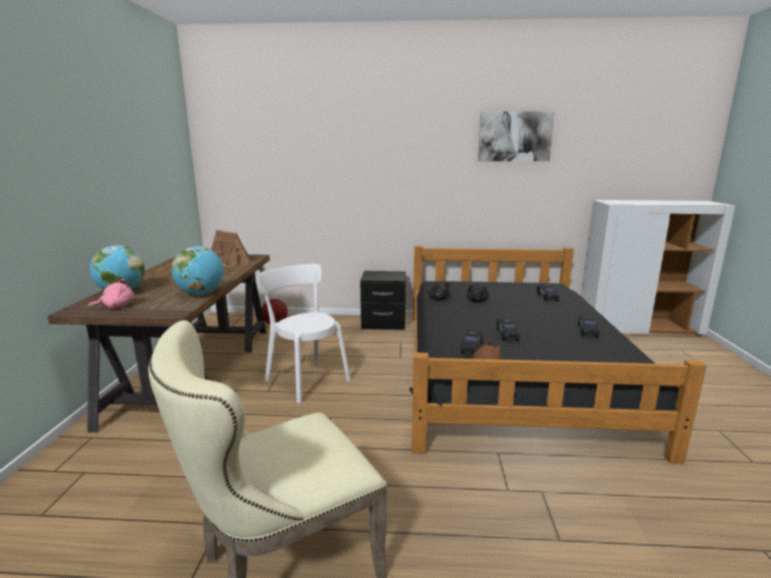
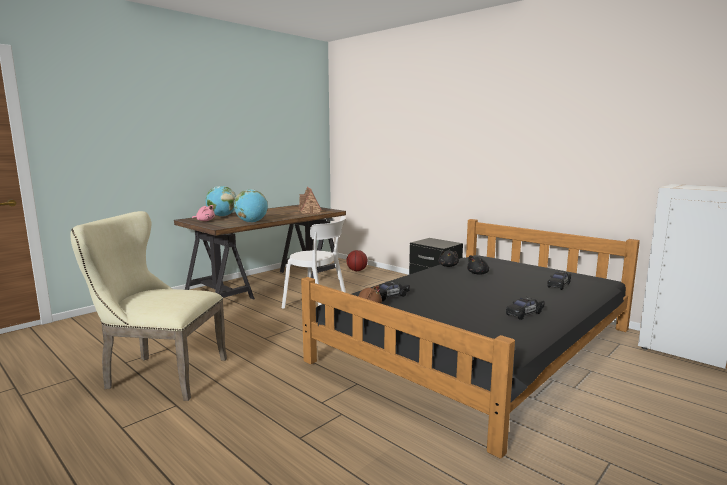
camera: 40 degrees right, 5 degrees down
white chair [257,264,351,403] -> white chair turned 120 degrees clockwise [282,216,346,308]
picture [478,111,555,161] -> none
black toy car [496,318,520,341] -> none

